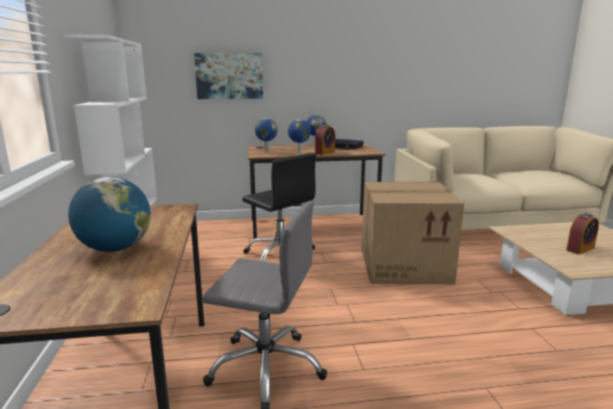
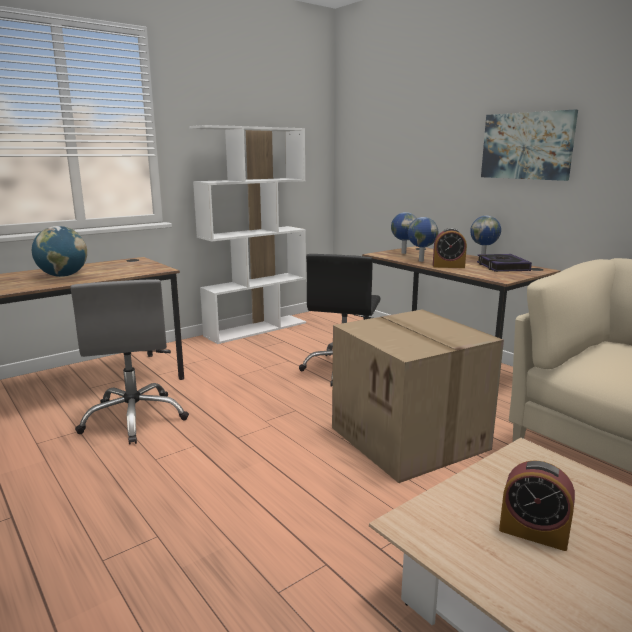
camera: 60 degrees right, 0 degrees up
picture [194,53,263,99] -> picture moved to [481,109,578,181]

